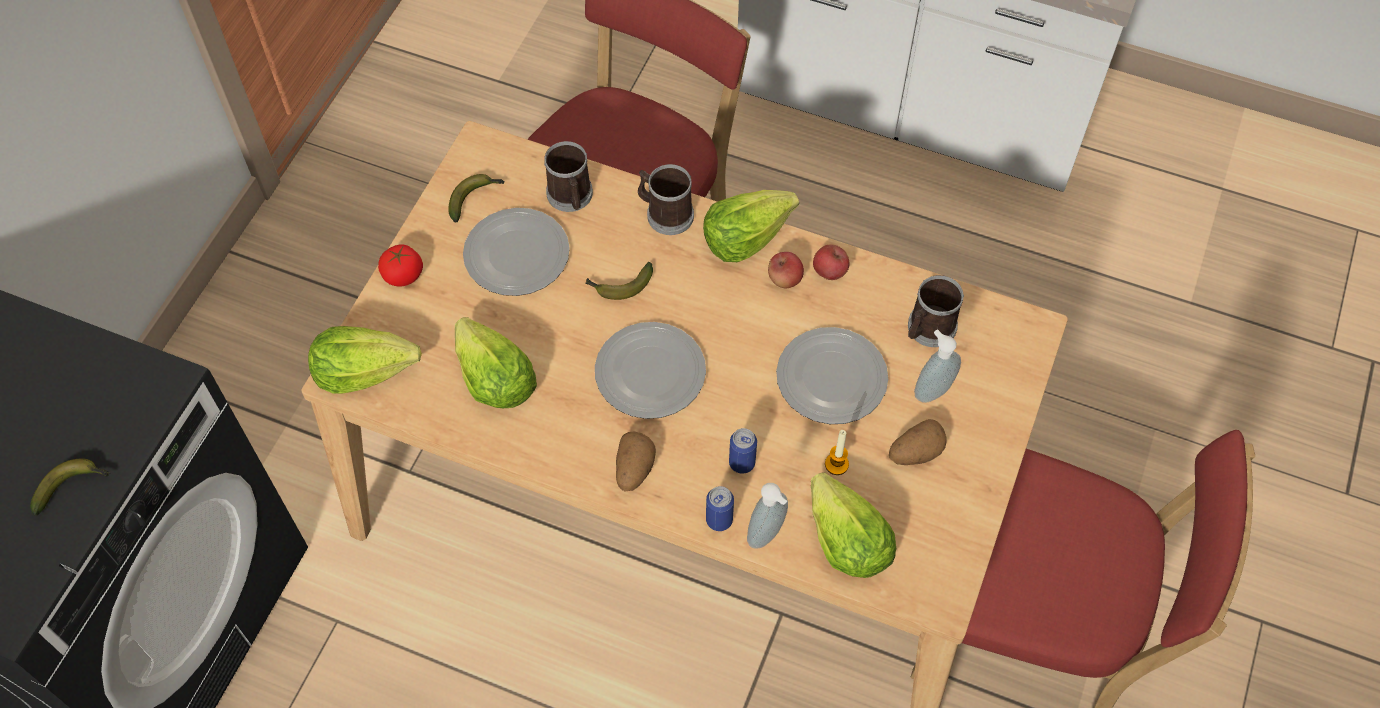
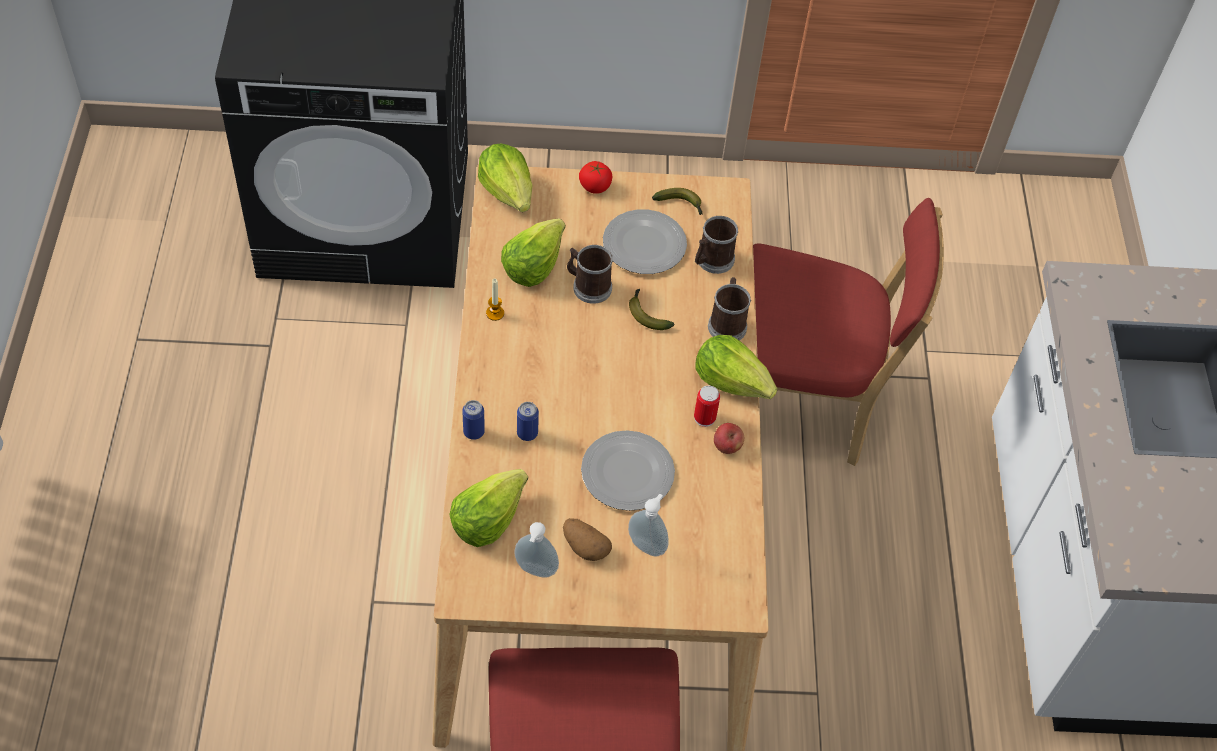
camera: 65 degrees right, 5 degrees down
banana [30,459,110,516] -> none
plate [595,322,706,419] -> none
potato [616,432,656,491] -> none
soap dispenser [747,483,788,548] -> soap dispenser moved to [514,522,559,578]
apple [768,252,804,288] -> can [694,386,720,427]
candle [825,430,849,475] -> candle moved to [486,278,504,321]
mug [908,275,964,347] -> mug moved to [567,245,612,304]

